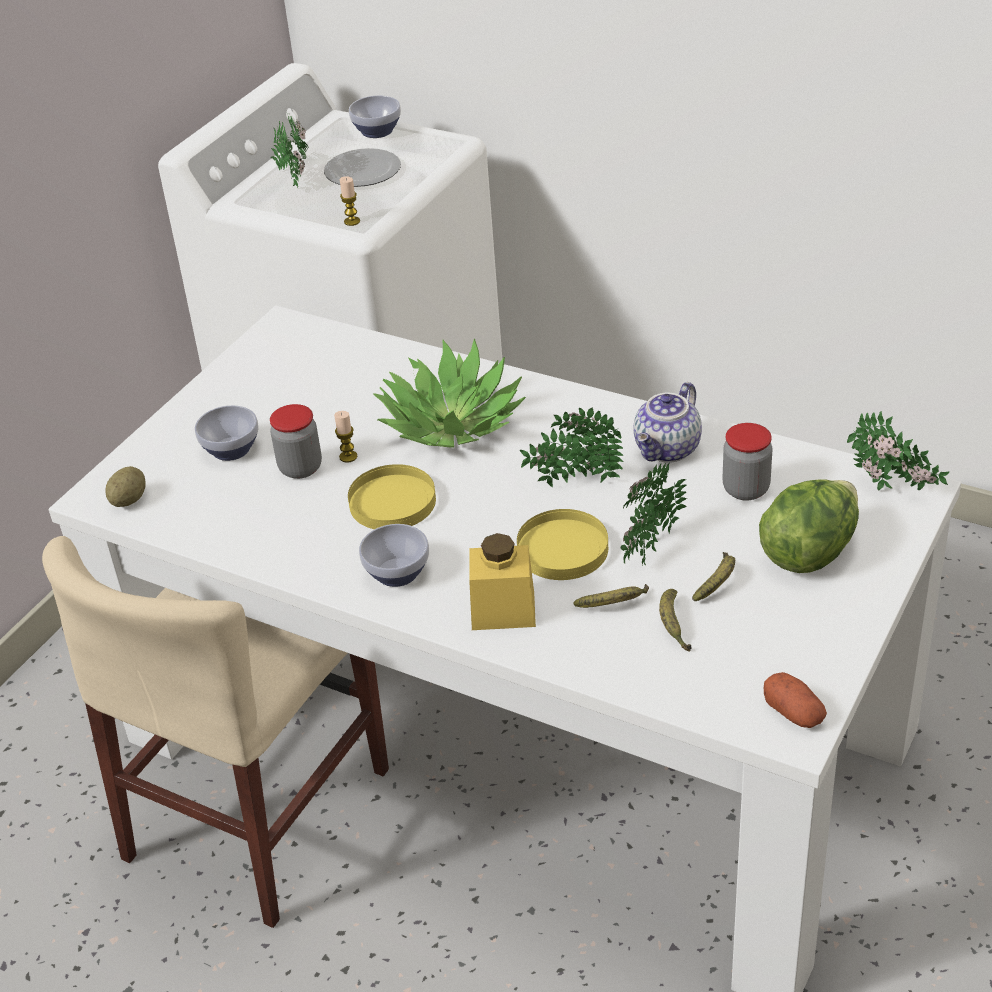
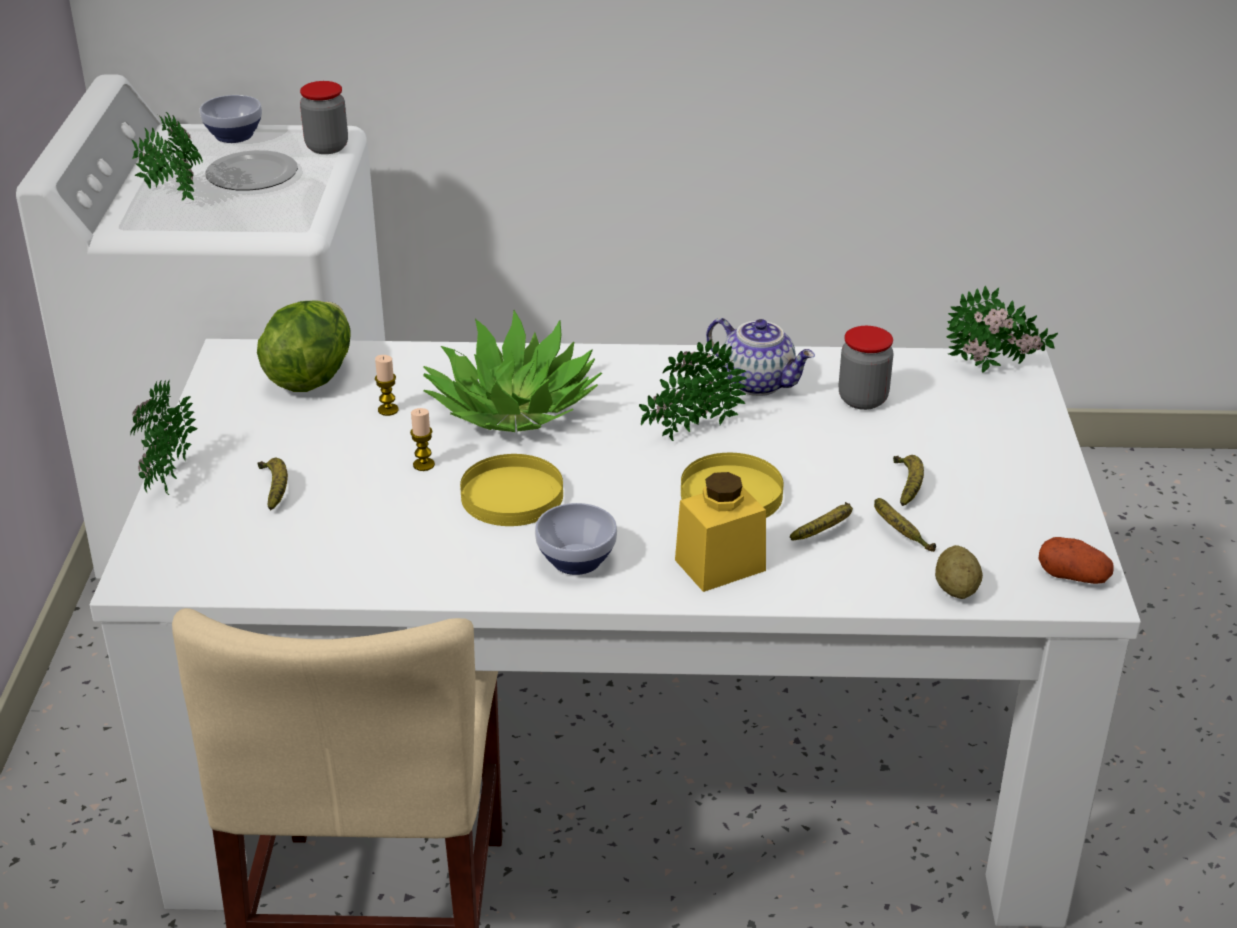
camera: 30 degrees left, 5 degrees down
potato [105,466,146,507] -> potato moved to [935,545,983,599]
bowl [195,405,259,461] -> banana [257,458,288,510]
jar [270,404,322,479] -> jar moved to [300,81,348,154]
candle [340,176,360,226] -> candle moved to [375,355,399,416]
potted plant [621,463,687,566] -> potted plant moved to [130,380,197,495]
teapot [634,382,702,463] -> teapot turned 60 degrees counterclockwise [706,318,815,396]
lettuce [759,479,859,573] -> lettuce moved to [257,301,351,392]

